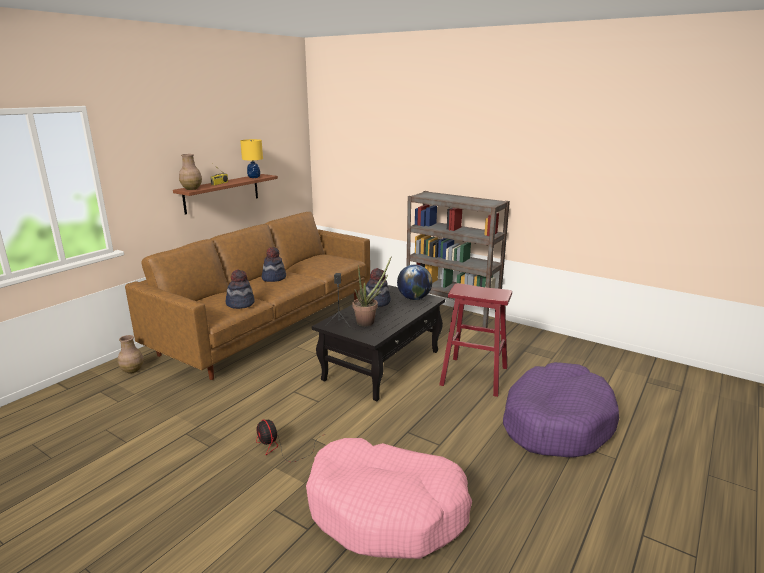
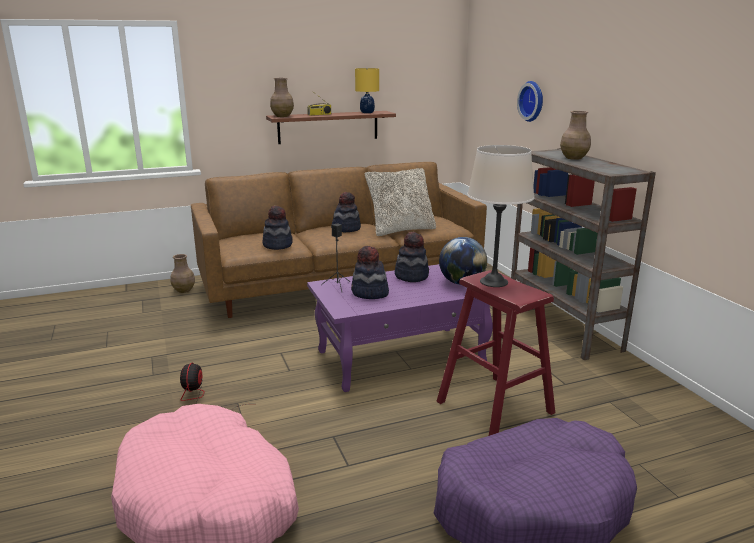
camera: 35 degrees right, 0 degrees up
black coffee table [312,285,445,401] -> purple coffee table [307,264,493,392]
potted plant [353,256,392,326] -> hat [351,246,389,299]
none -> beige pillow [364,168,436,236]
none -> beige table lamp [467,145,534,287]
none -> wall clock [517,81,543,122]
none -> brown vase [560,111,591,160]

